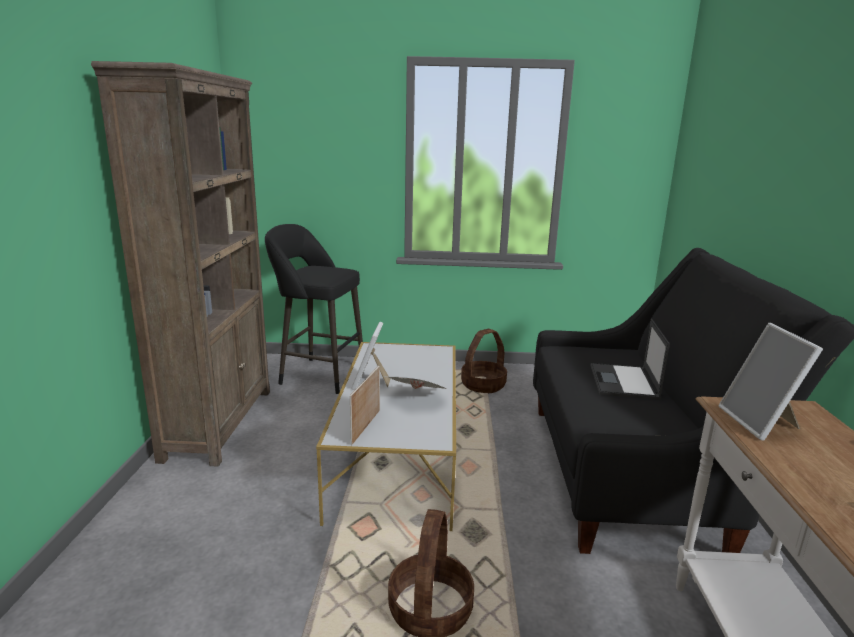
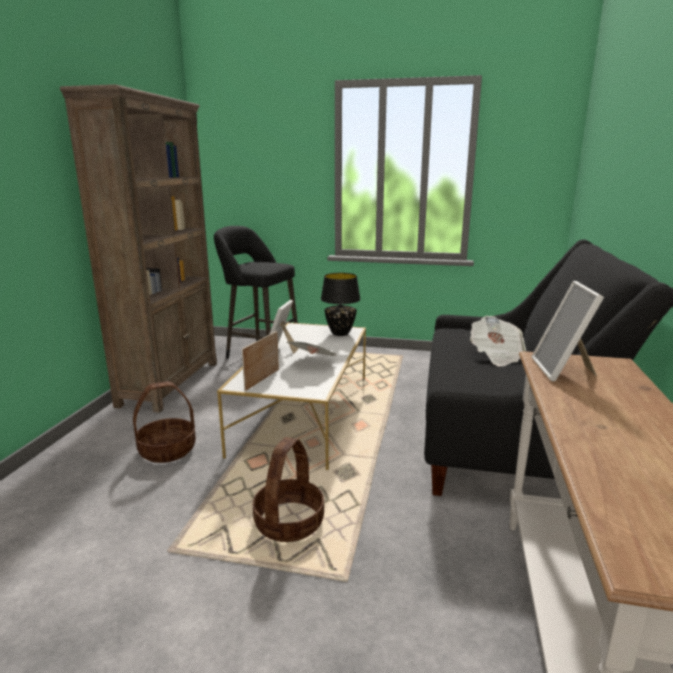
camera: 10 degrees right, 0 degrees up
basket [461,329,507,393] -> basket moved to [133,381,196,463]
laptop [591,319,670,400] -> newspaper [470,316,526,366]
none -> black table lamp [321,273,361,336]

